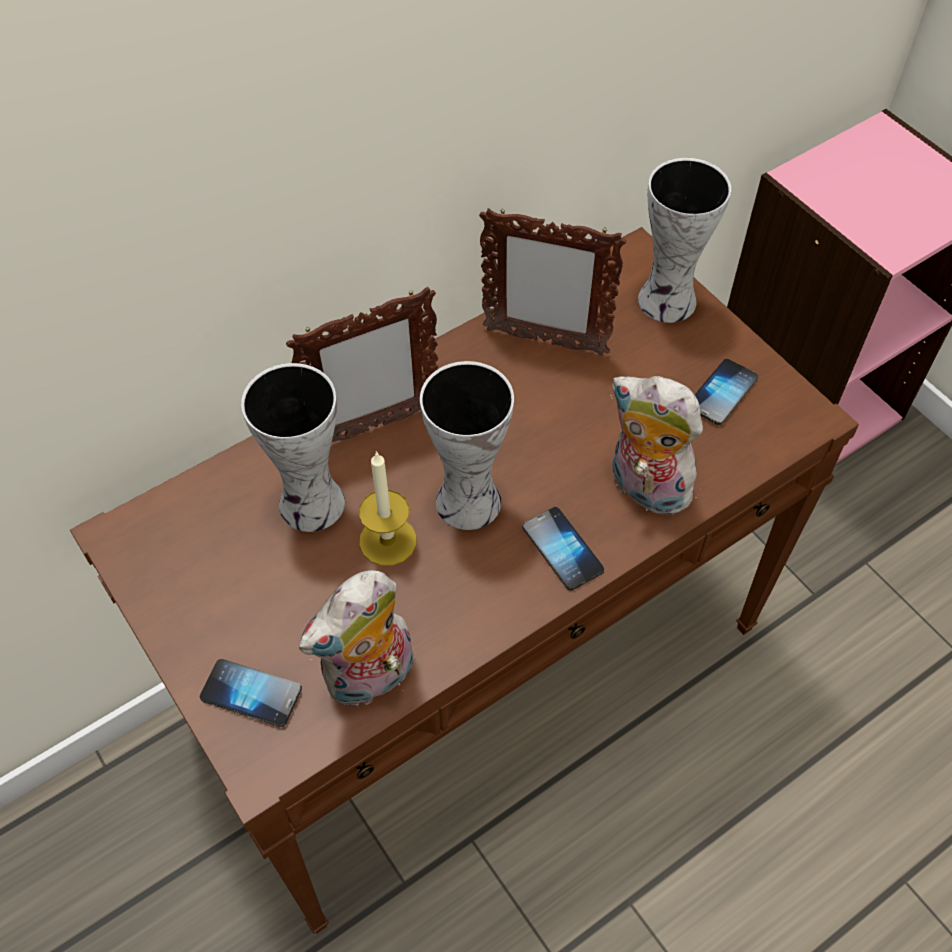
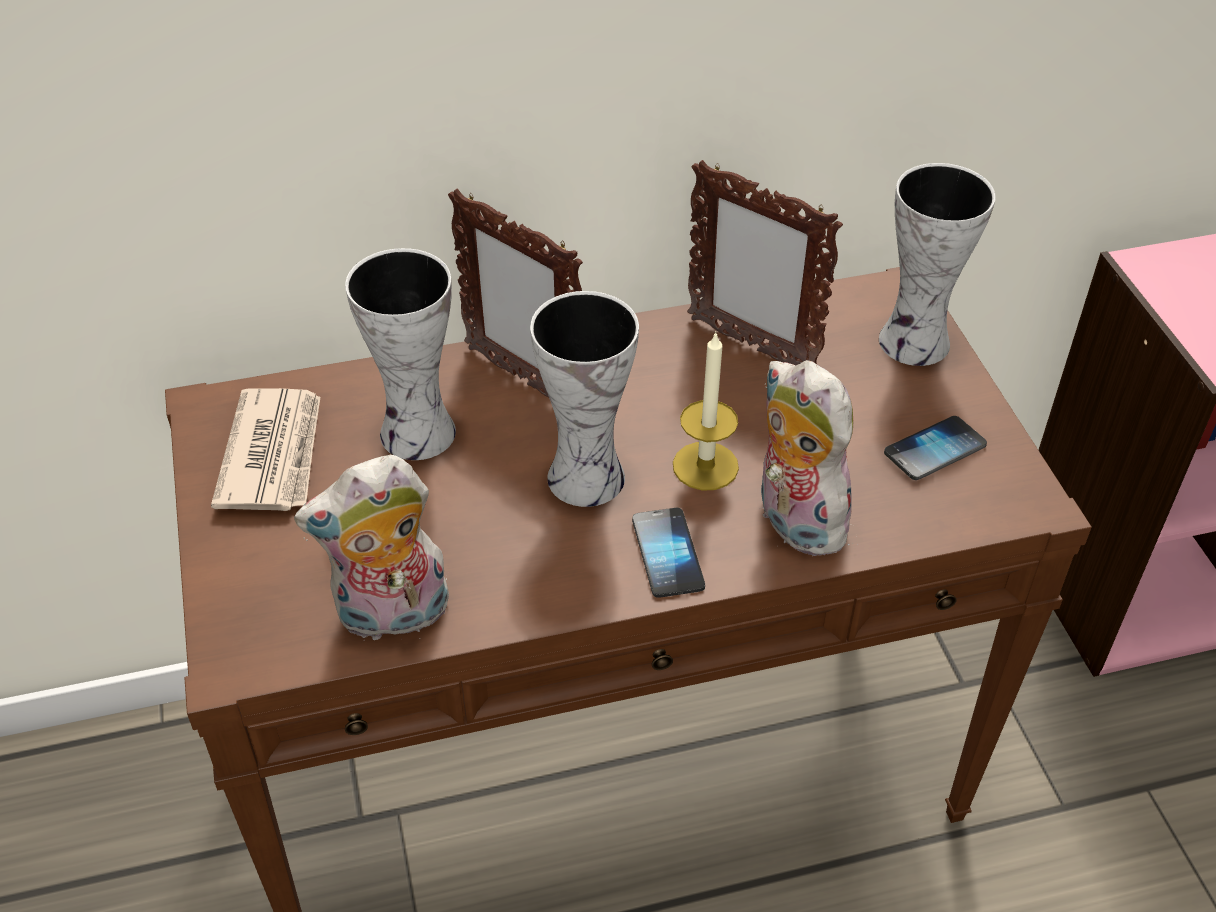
camera: 20 degrees right, 10 degrees down
phone [200,659,302,727] -> none
picture frame [286,287,438,442] -> picture frame turned 45 degrees clockwise [448,189,583,398]
candle [359,451,417,566] -> candle moved to [673,331,739,491]
none -> newspaper [211,388,320,511]

